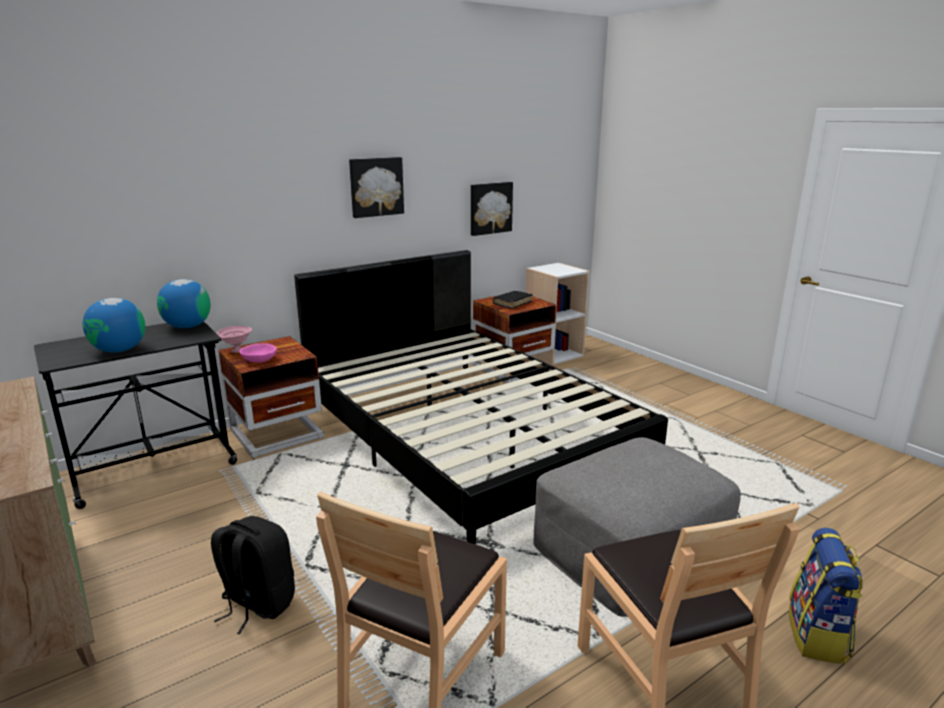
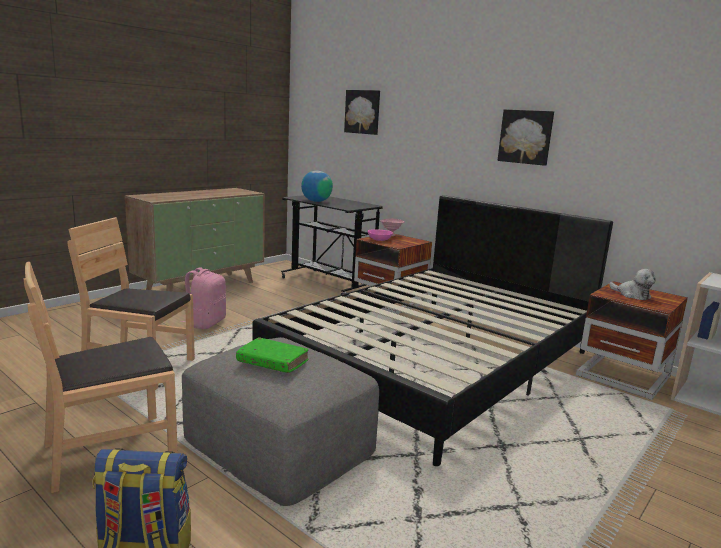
camera: 75 degrees right, 5 degrees down
globe [157,279,210,328] -> none
black backpack [211,516,295,634] -> pink backpack [181,267,226,329]
picture [471,182,513,236] -> picture moved to [344,90,380,135]
black book [493,291,532,309] -> plush toy [609,269,656,300]
none -> green book [236,337,309,373]

